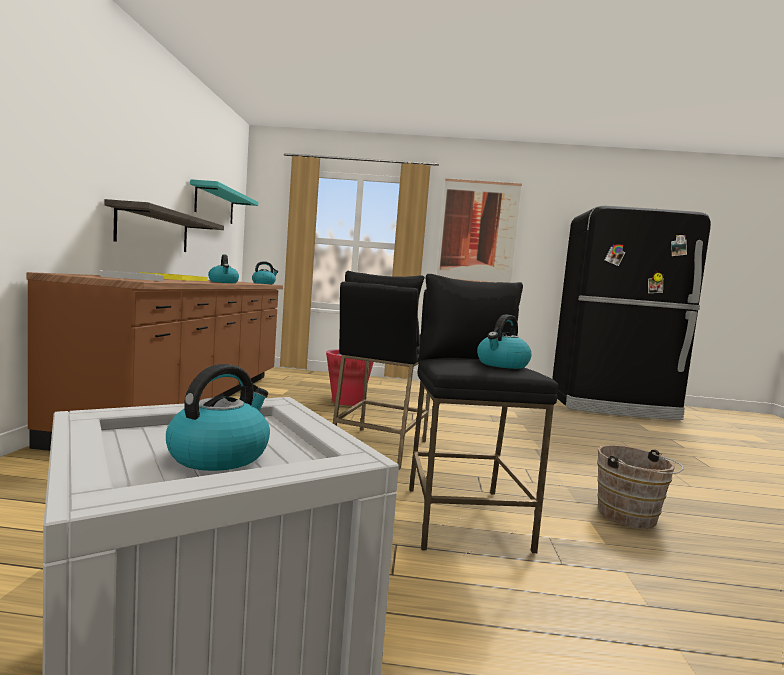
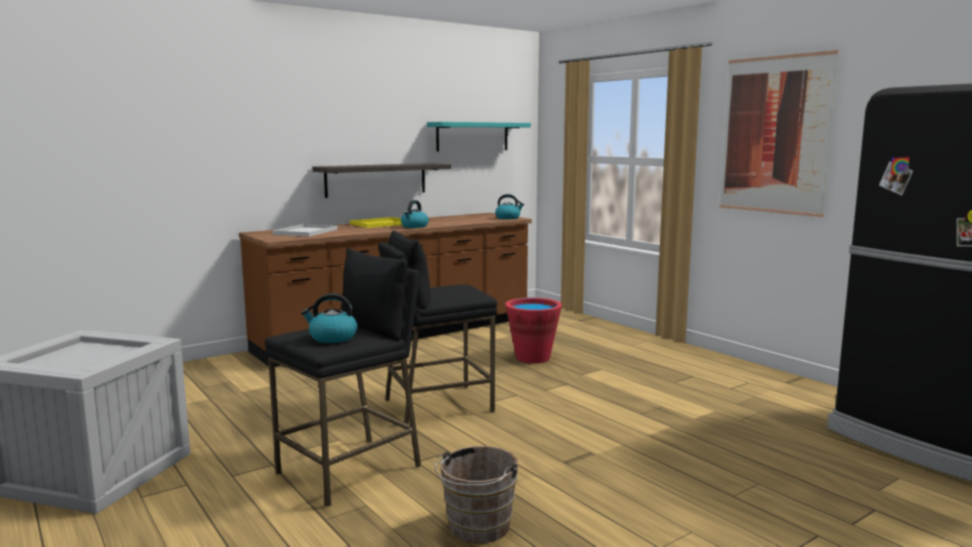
camera: 50 degrees right, 5 degrees up
kettle [166,364,270,471] -> none

